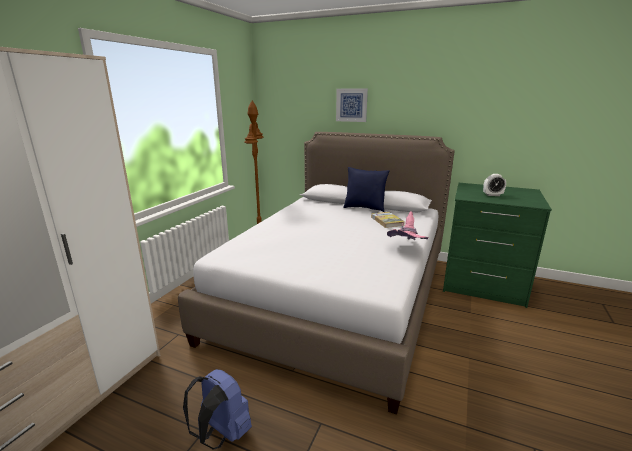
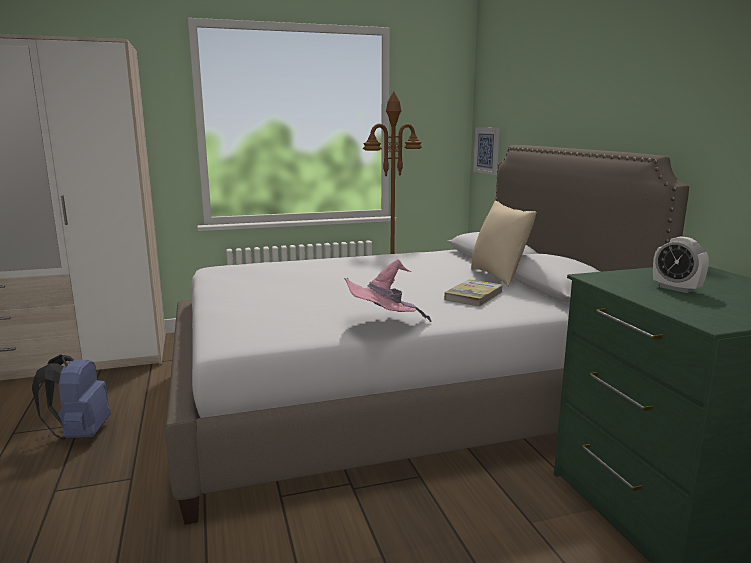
camera: 50 degrees right, 5 degrees down
picture [336,89,368,122] -> picture moved to [473,127,500,175]
blue pillow [343,167,389,212] -> beige pillow [471,201,537,287]

